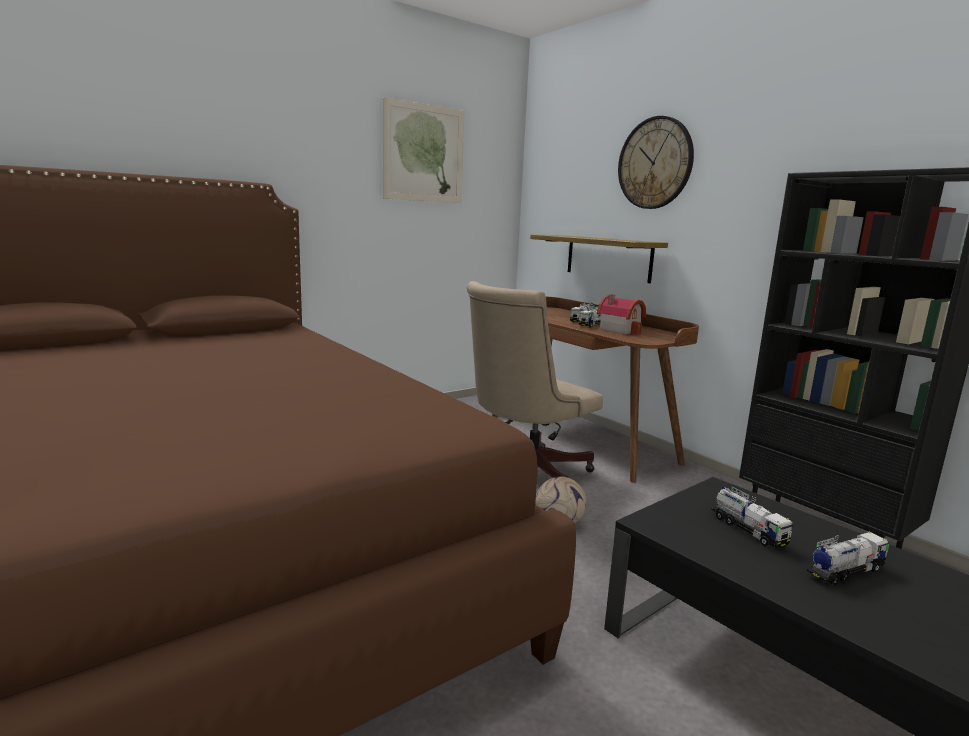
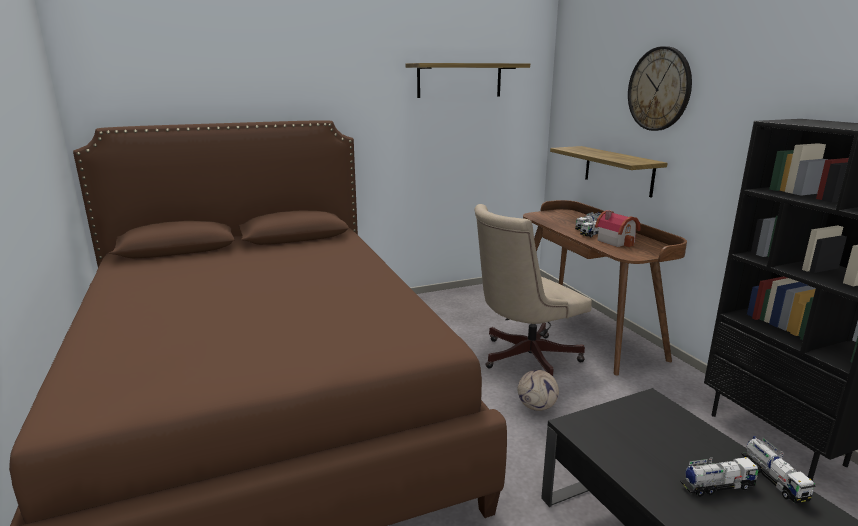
camera: 15 degrees right, 5 degrees up
picture [383,97,464,203] -> shelf [406,63,530,98]
toy truck [711,486,794,548] -> toy truck moved to [741,436,816,504]

